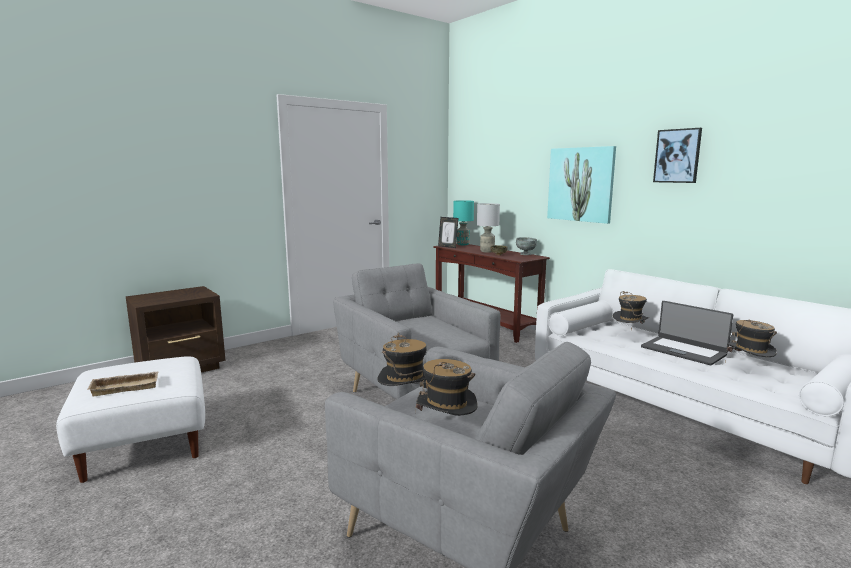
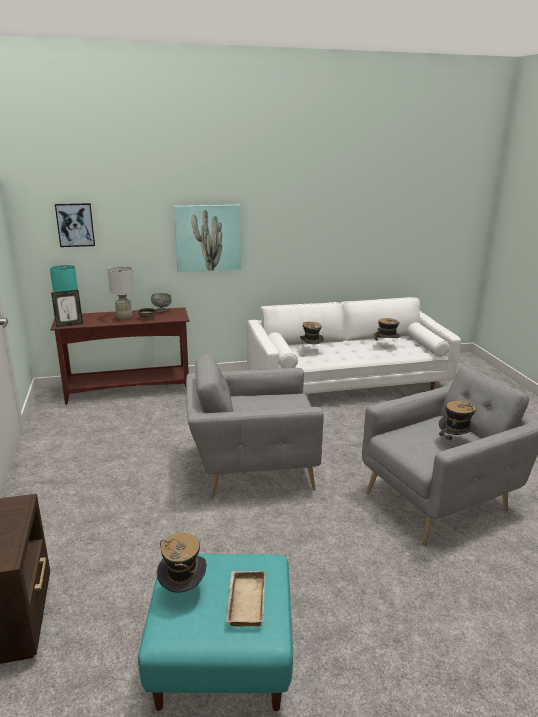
camera: 65 degrees left, 10 degrees up
white ottoman [56,356,205,483] -> turquoise ottoman [138,554,293,711]
hat [377,333,427,386] -> hat moved to [157,533,207,593]
laptop [641,301,733,366] -> none
picture [653,128,702,183] -> picture moved to [55,203,95,247]

